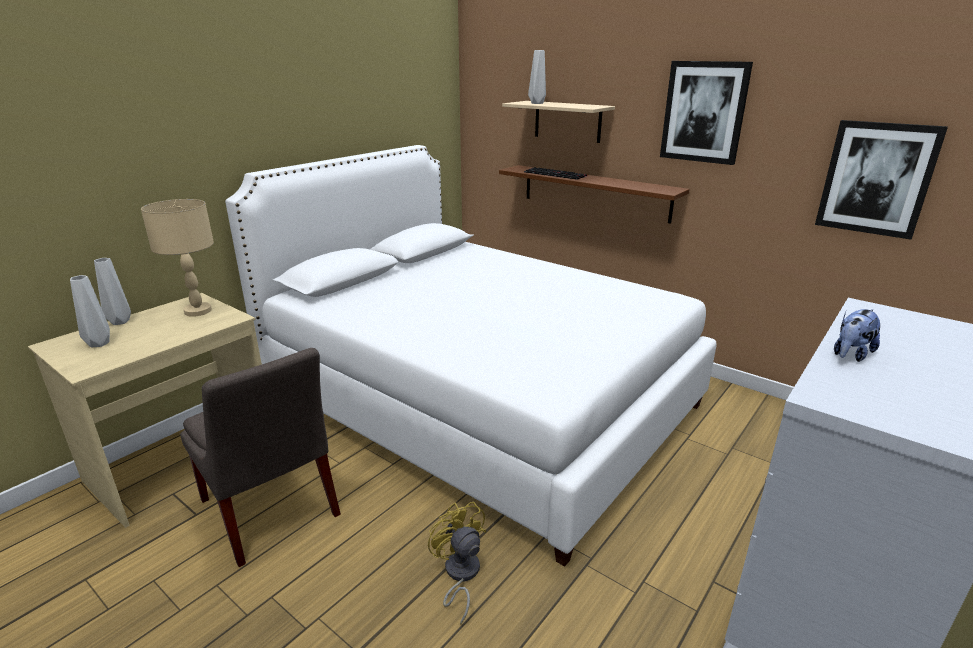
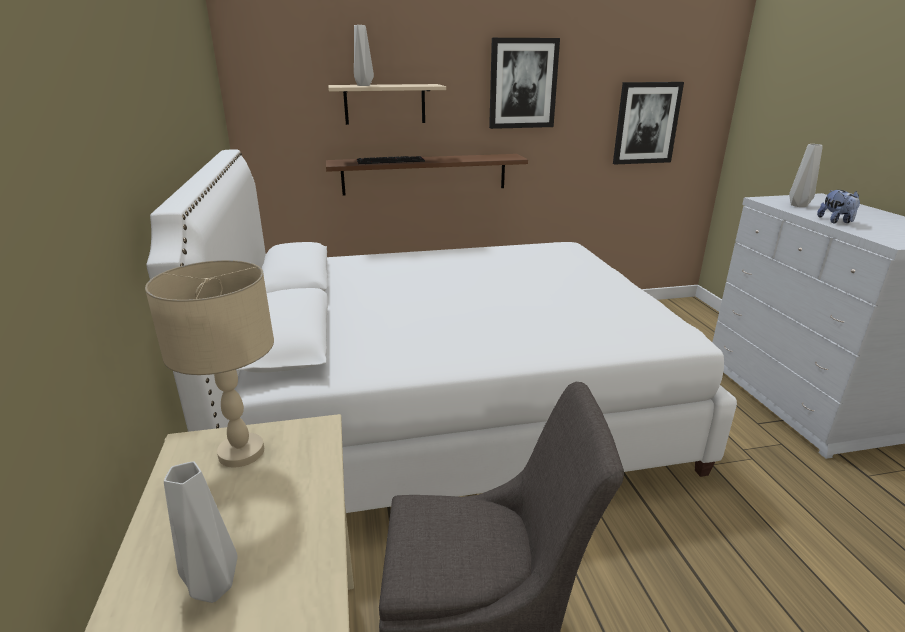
camera: 50 degrees left, 0 degrees up
grey vase [94,258,131,325] -> grey vase moved to [789,144,823,207]
yellow fan [428,501,486,625] -> none

